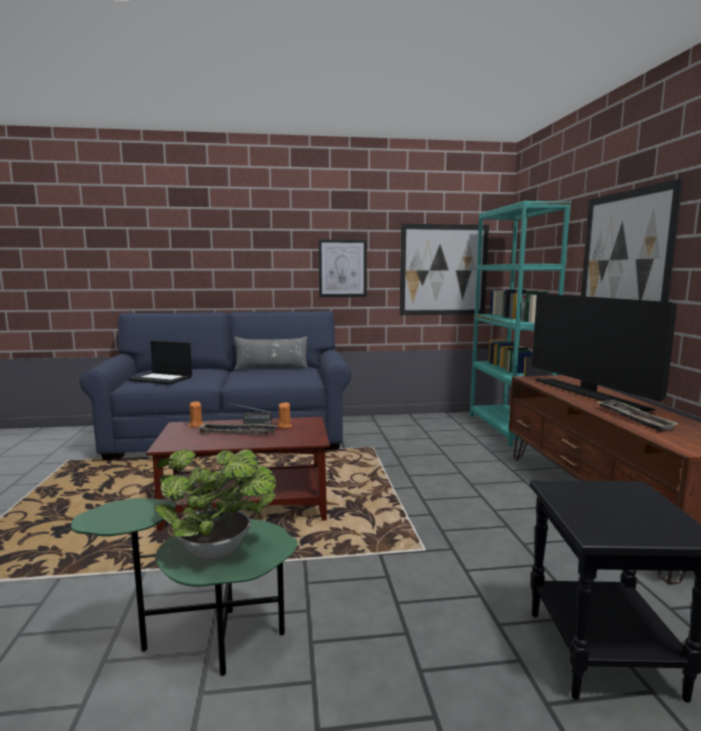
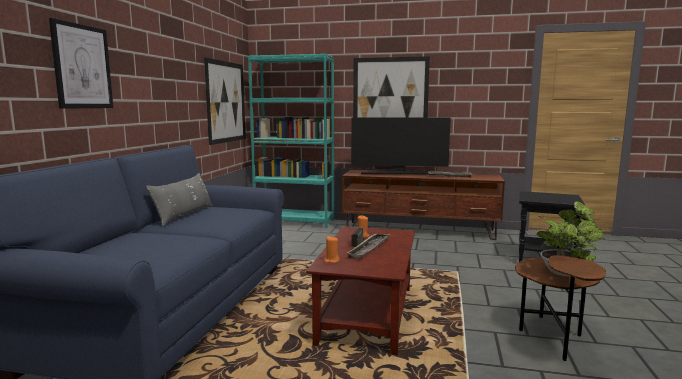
camera: 70 degrees left, 0 degrees up
green side table [71,498,298,676] -> brown side table [515,255,606,361]
laptop [129,341,192,385] -> none
picture [319,239,367,297] -> picture moved to [49,18,113,109]

